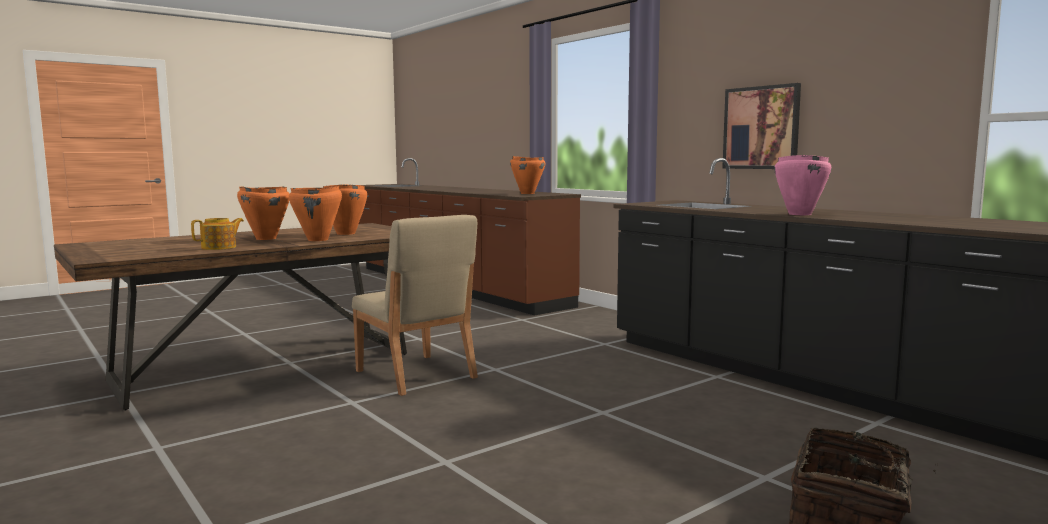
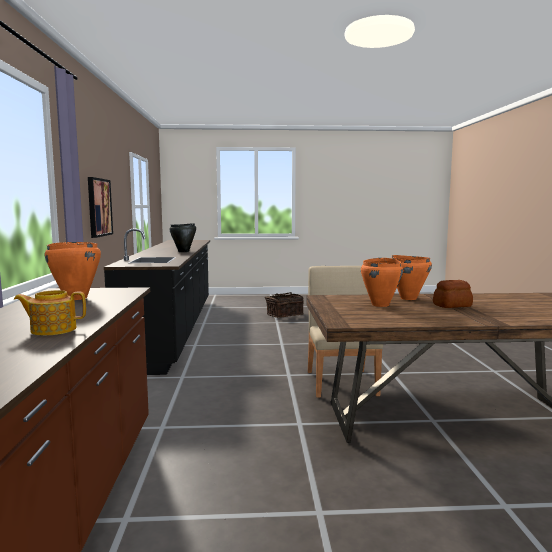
camera: 145 degrees left, 0 degrees up
teapot [191,218,244,250] -> teapot moved to [14,290,86,336]
orange cooking pot [237,186,289,240] -> bread [433,280,473,308]
pink cooking pot [774,155,832,215] -> black cooking pot [169,223,196,252]

